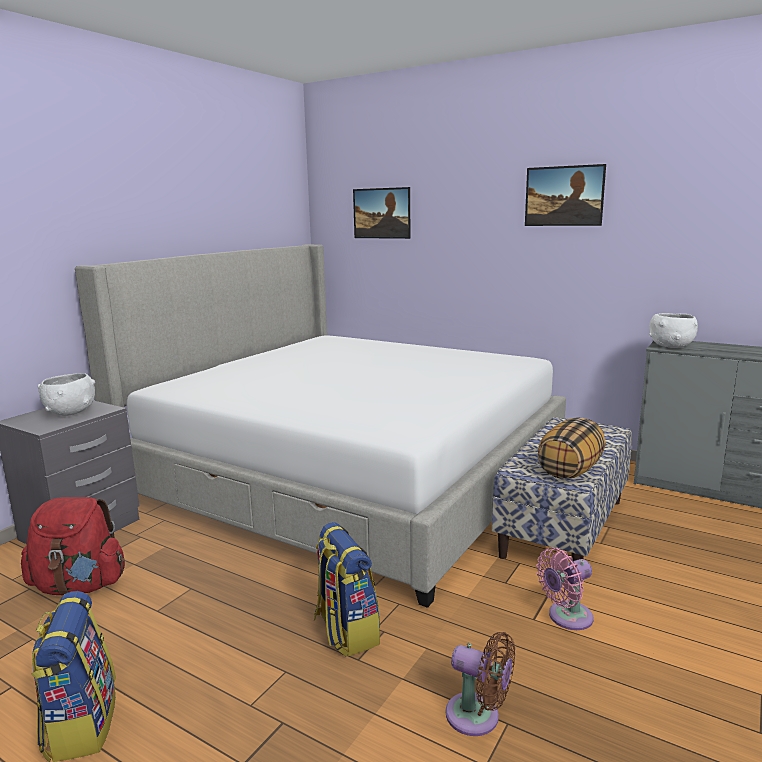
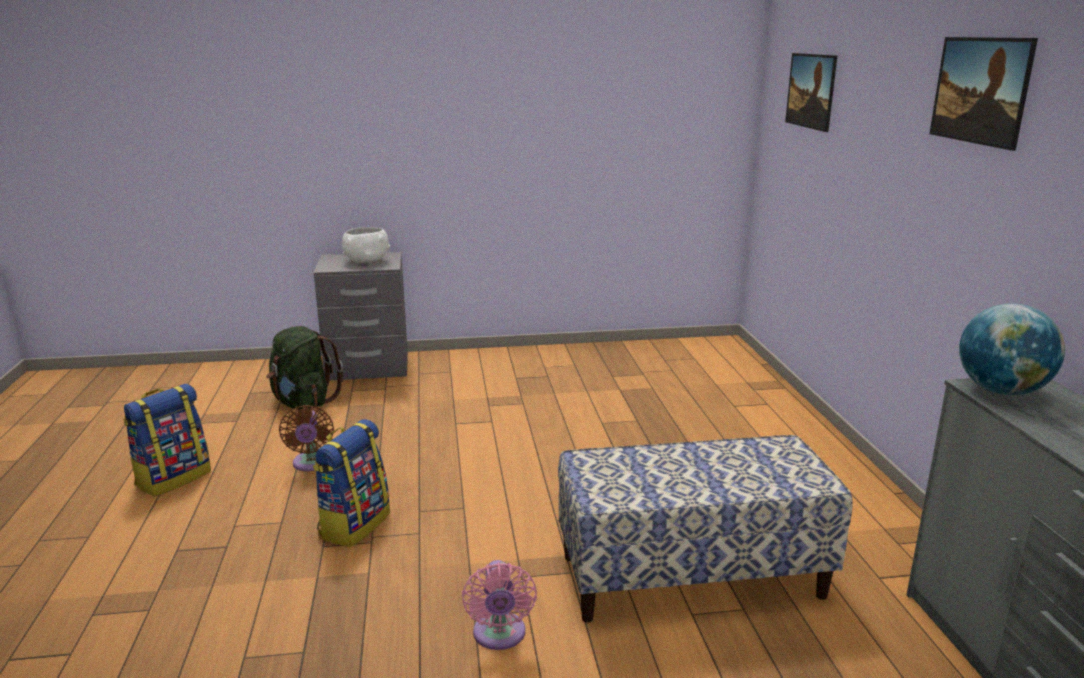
camera: 50 degrees right, 5 degrees up
red backpack [21,497,125,595] -> green backpack [266,326,343,410]
bed [75,244,566,608] -> none
brown fan [446,632,515,736] -> brown fan moved to [279,405,334,471]
pink fan [536,547,594,630] -> pink fan turned 120 degrees counterclockwise [462,560,537,650]
pillow [538,418,606,478] -> none
white bowl [649,313,698,348] -> globe [959,303,1065,395]

